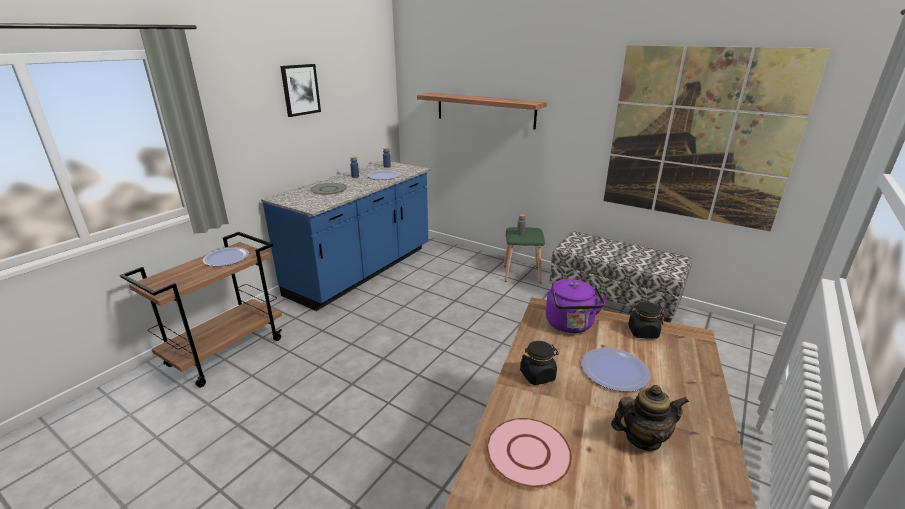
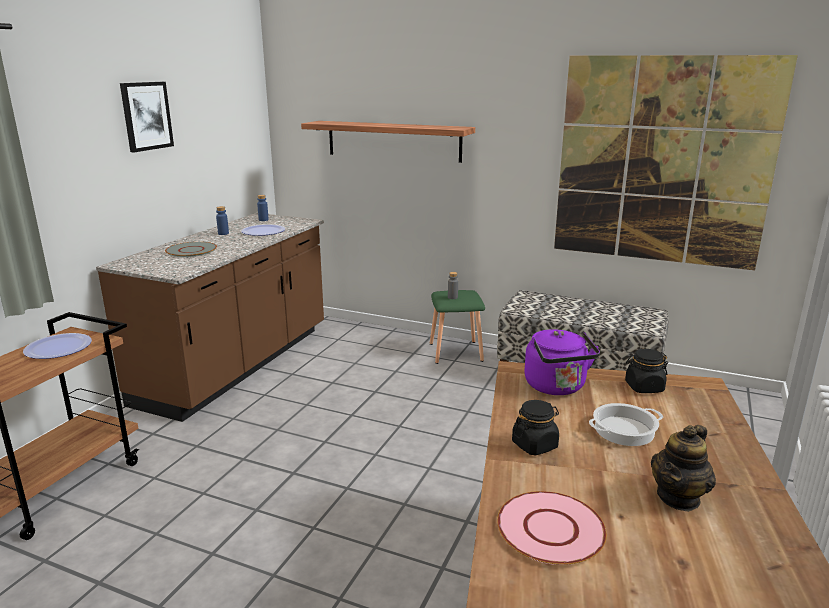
camera: 10 degrees left, 5 degrees down
blue counter [261,161,430,311] -> brown counter [96,213,324,422]
plate [581,348,651,392] -> cooking pot [589,403,664,446]
teapot [611,385,689,451] -> teapot turned 150 degrees clockwise [651,425,716,512]

